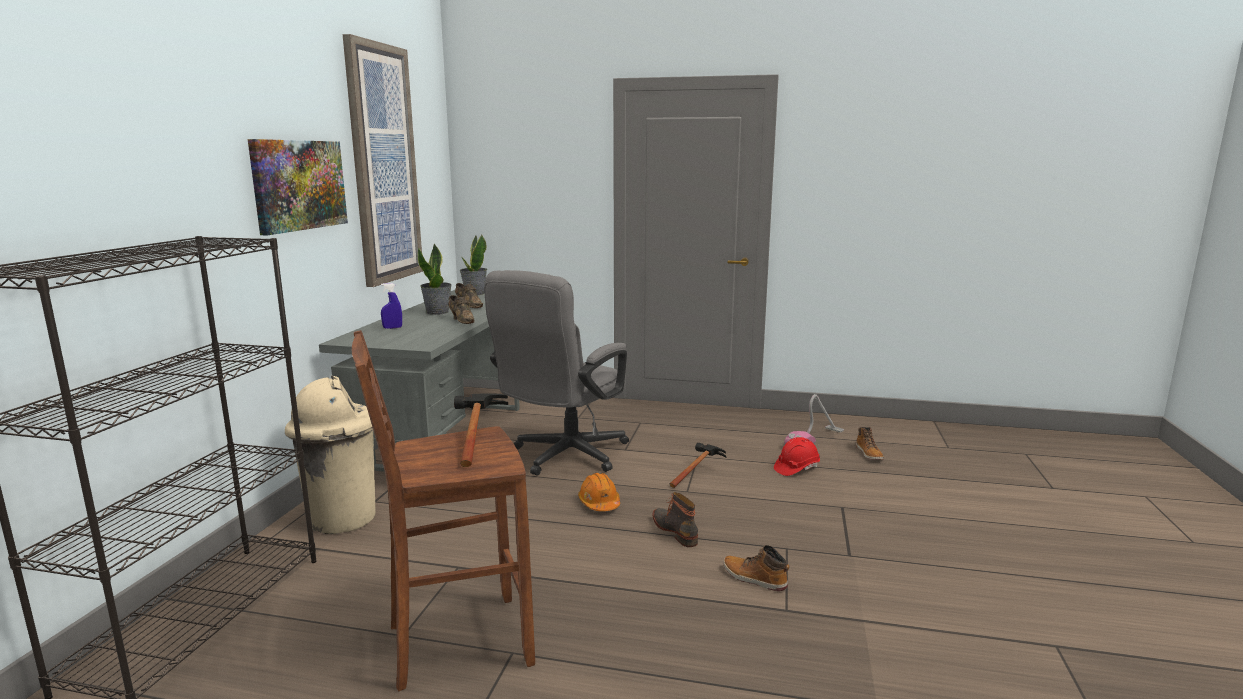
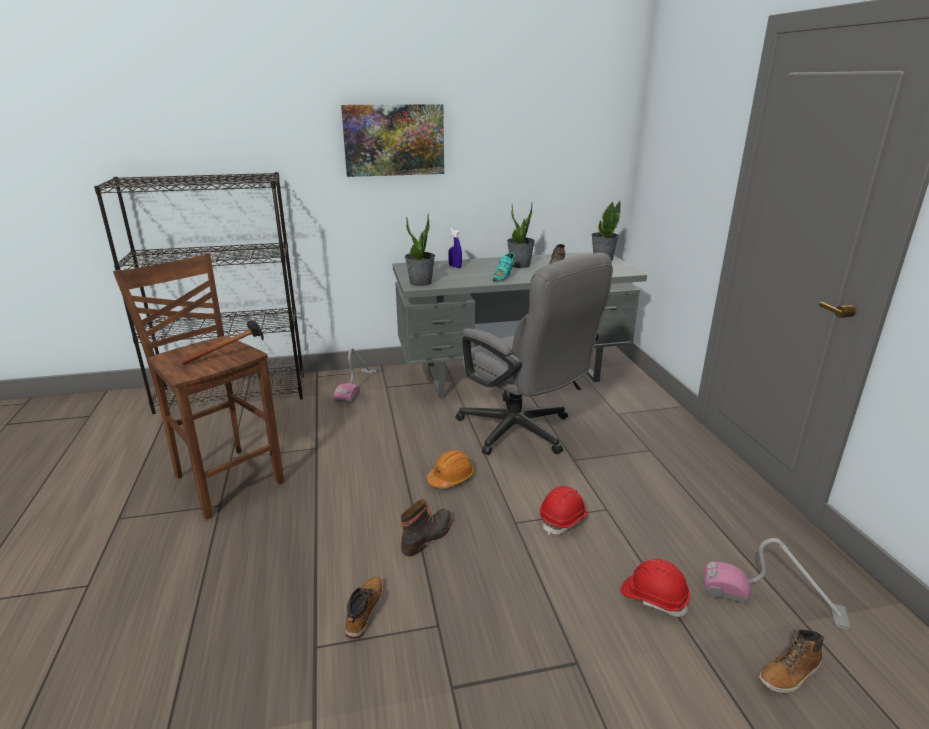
camera: 65 degrees right, 10 degrees up
beige trash can [285,376,376,534] -> vacuum cleaner [334,348,377,403]
picture [343,34,423,287] -> none
brown shoe [448,295,475,324] -> turquoise shoe [492,253,515,282]
grey office chair [484,270,629,476] -> grey office chair turned 135 degrees counterclockwise [456,253,613,455]
hammer [670,443,726,488] -> red hard hat [539,486,588,535]
none -> potted plant [405,214,435,286]

